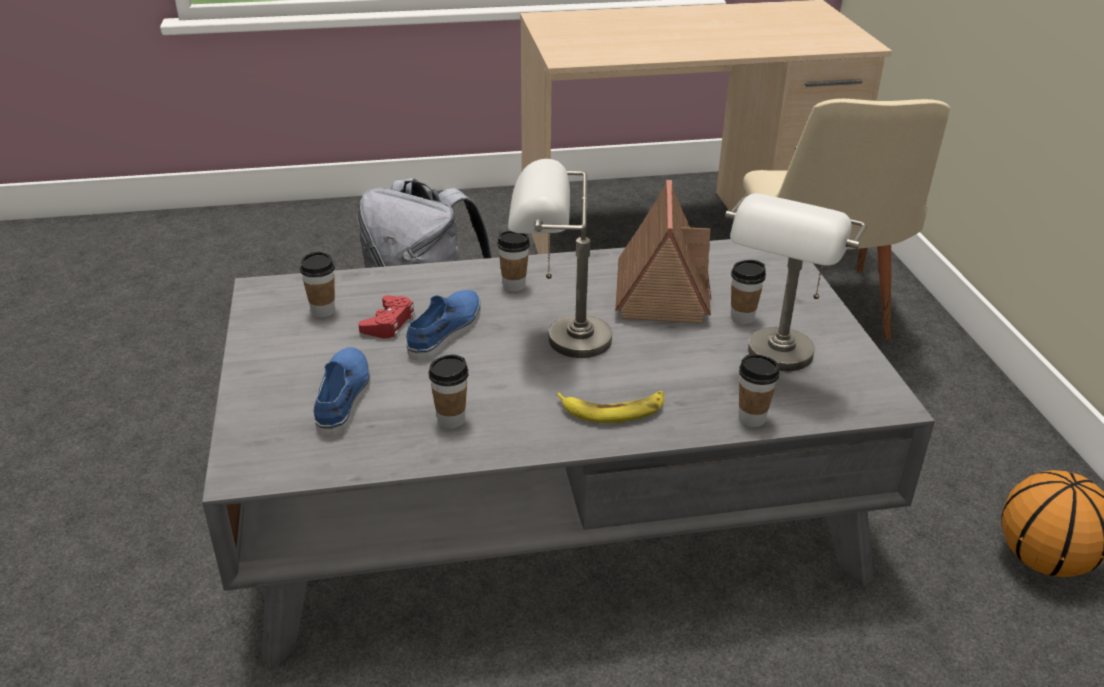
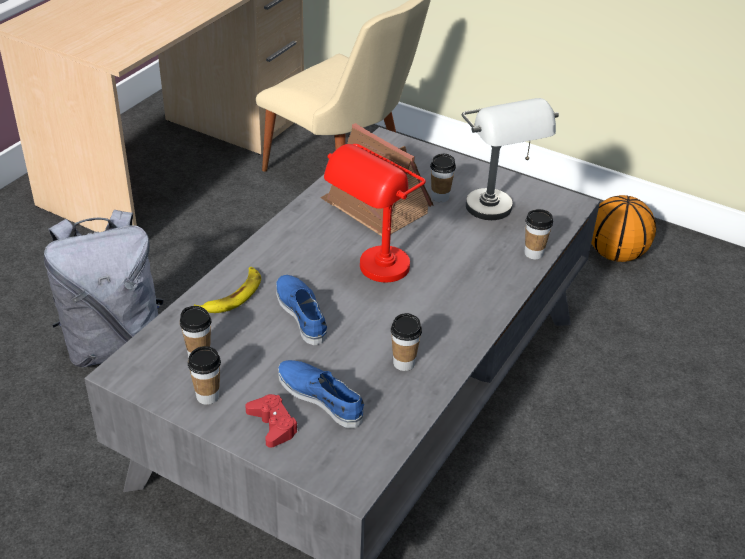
camera: 50 degrees left, 5 degrees up
red game controller [358,295,415,339] -> red game controller moved to [245,394,298,448]
cup [497,231,530,292] -> cup moved to [188,346,221,405]
grey table lamp [508,159,612,358] -> red table lamp [324,144,426,282]
banana [557,391,664,423] -> banana moved to [193,267,261,313]

